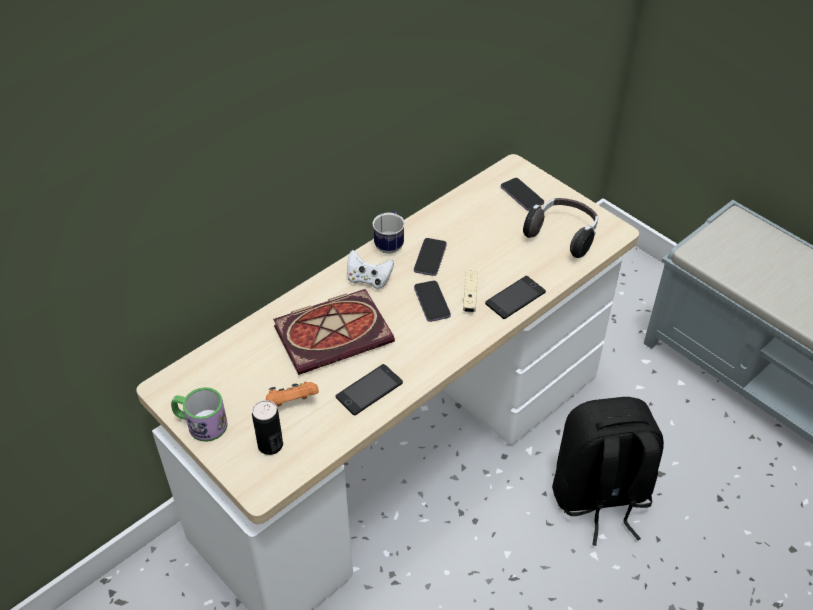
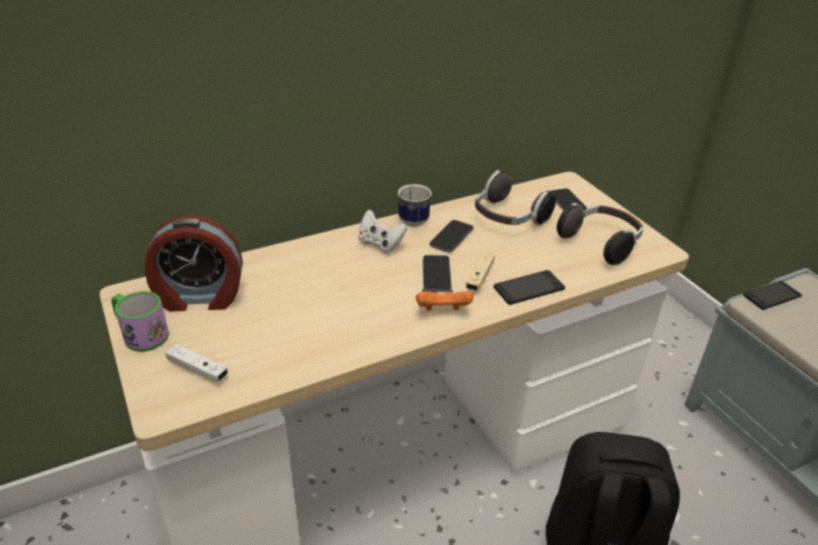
camera: 15 degrees right, 10 degrees down
can [252,400,283,455] -> white game controller [166,344,228,382]
orange game controller [266,382,319,407] -> orange game controller moved to [416,289,473,311]
book [273,289,395,375] -> none
phone [336,364,403,416] -> phone moved to [743,281,802,310]
none -> alarm clock [145,215,243,311]
none -> headphones [475,170,556,226]

